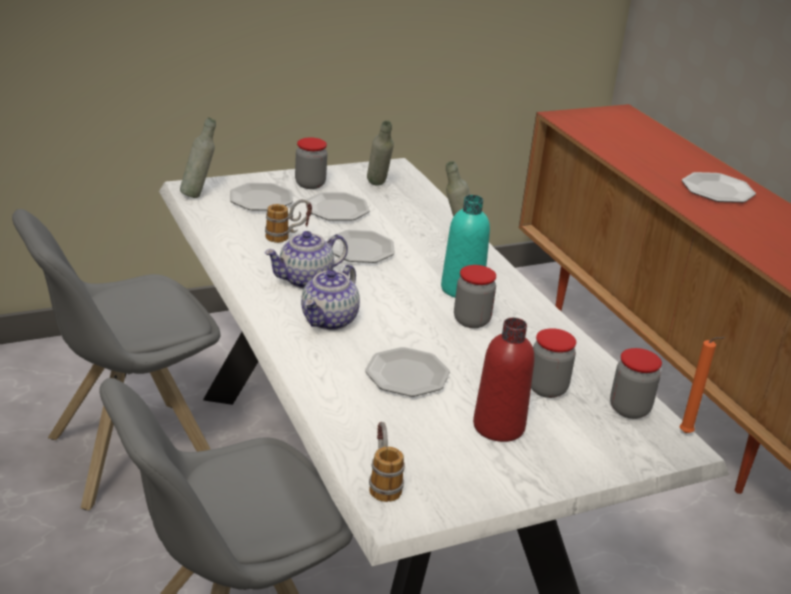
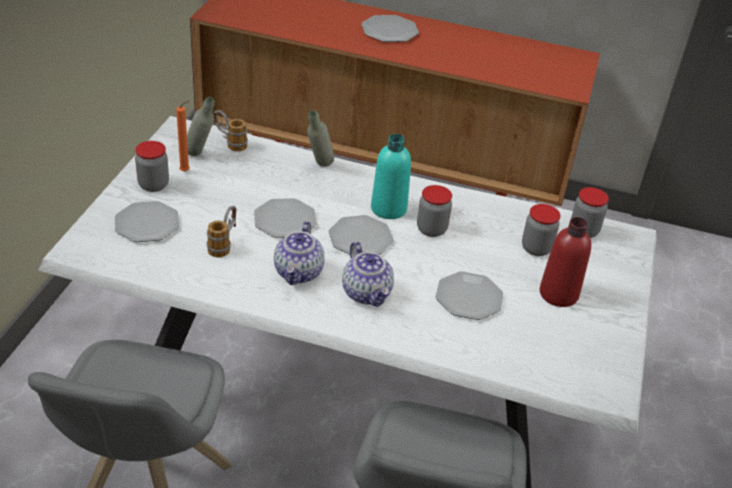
camera: 50 degrees left, 10 degrees up
grey bottle [180,117,216,198] -> none
plate [306,192,370,221] -> plate moved to [328,215,394,255]
mug [369,422,405,502] -> mug moved to [213,110,248,152]
orange candle [680,337,726,433] -> orange candle moved to [176,100,190,172]

